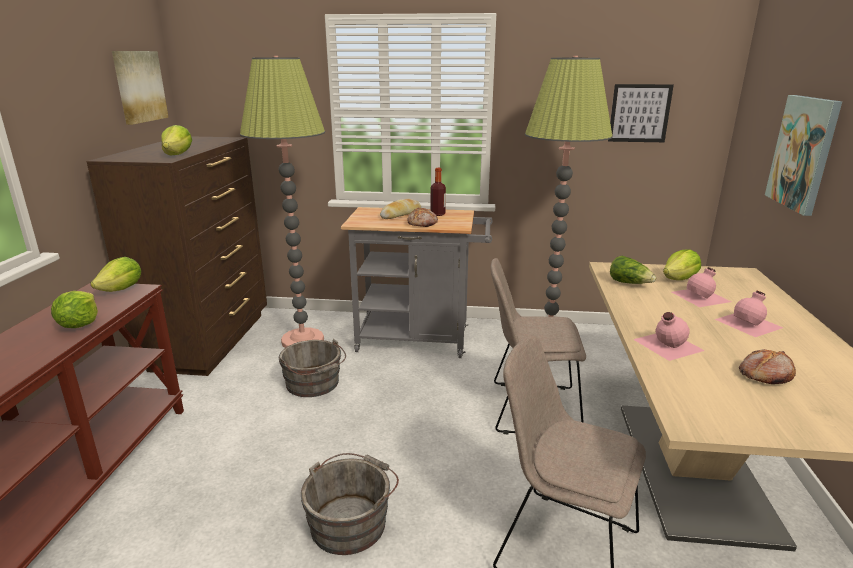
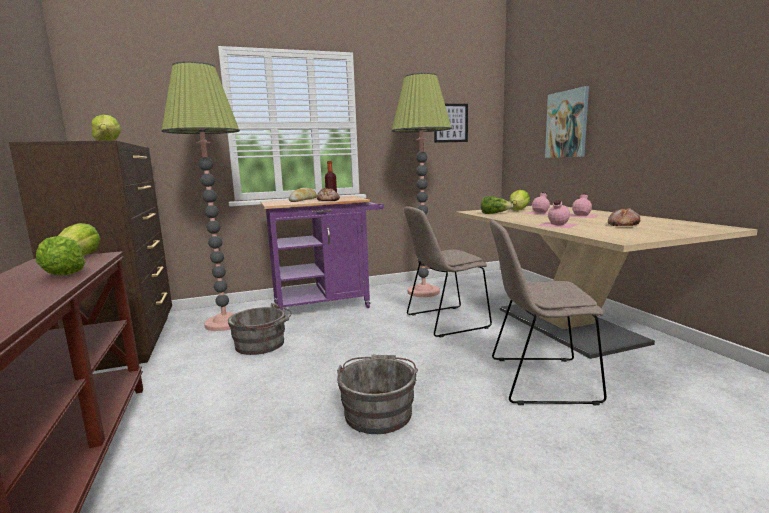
camera: 25 degrees left, 10 degrees down
picture [112,51,169,125] -> none
grey cart [341,207,492,358] -> purple cart [261,196,384,310]

